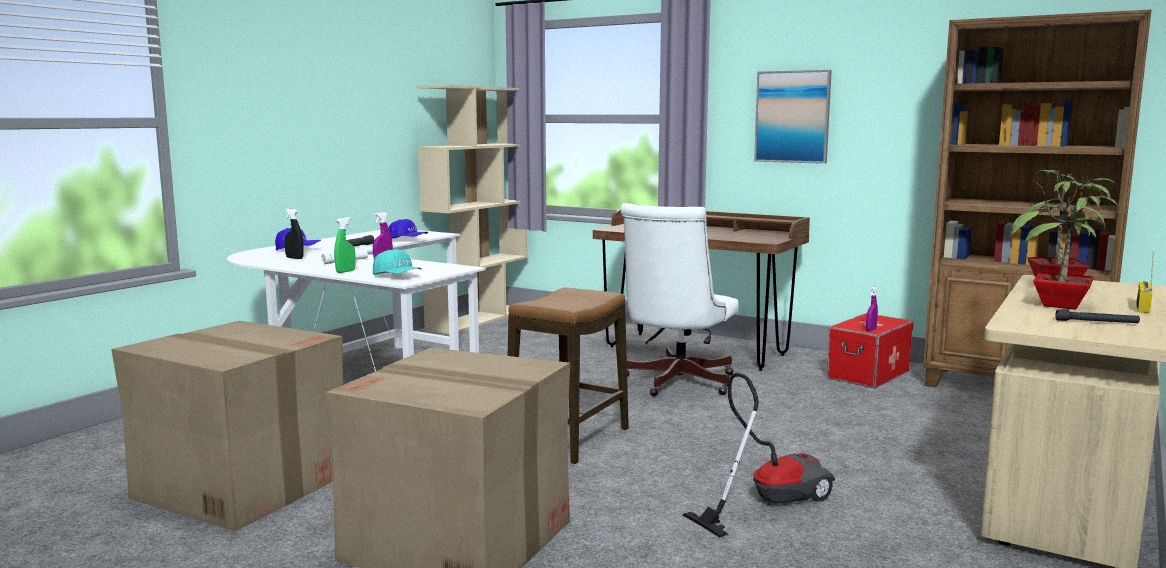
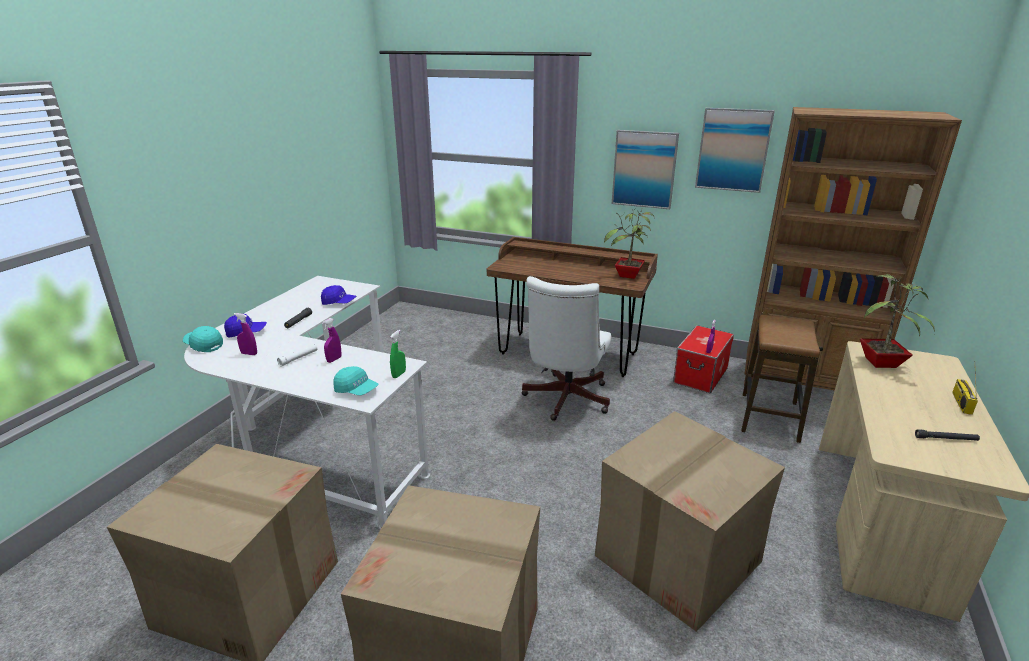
camera: 10 degrees left, 15 degrees up
black spray bottle [284,208,304,259] -> purple spray bottle [234,313,257,355]
green spray bottle [334,217,356,273] -> green spray bottle moved to [390,330,406,378]
beige bookcase [416,85,528,334] -> none
stool [508,288,629,464] -> stool moved to [741,315,820,443]
vacuum cleaner [683,372,835,538] -> cardboard box [595,411,785,632]
potted plant [1010,171,1118,309] -> potted plant moved to [604,209,654,279]
none -> turquoise cap [183,326,223,352]
none -> picture [695,108,775,193]

